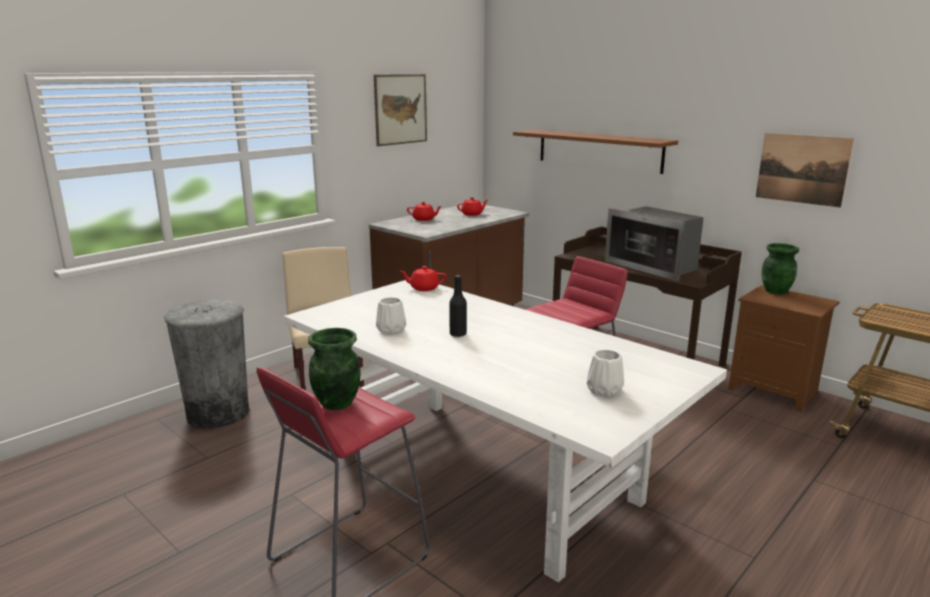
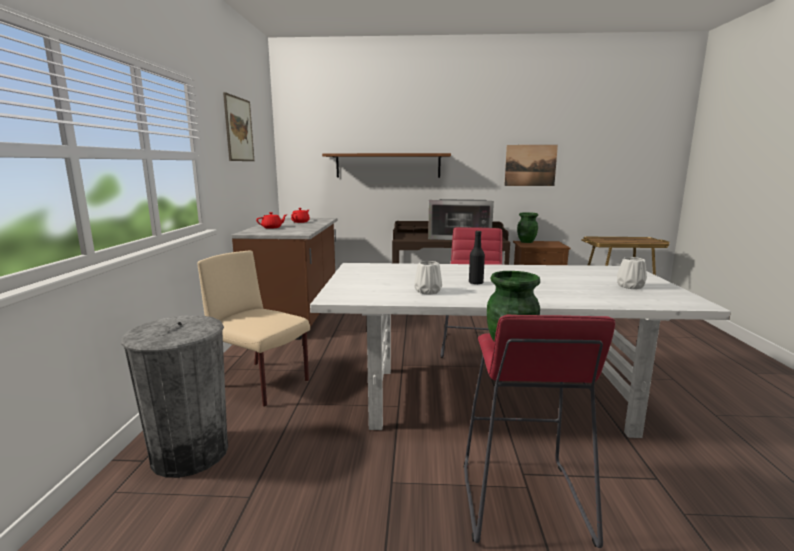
camera: 40 degrees left, 5 degrees down
red teapot [400,266,447,291] -> none

